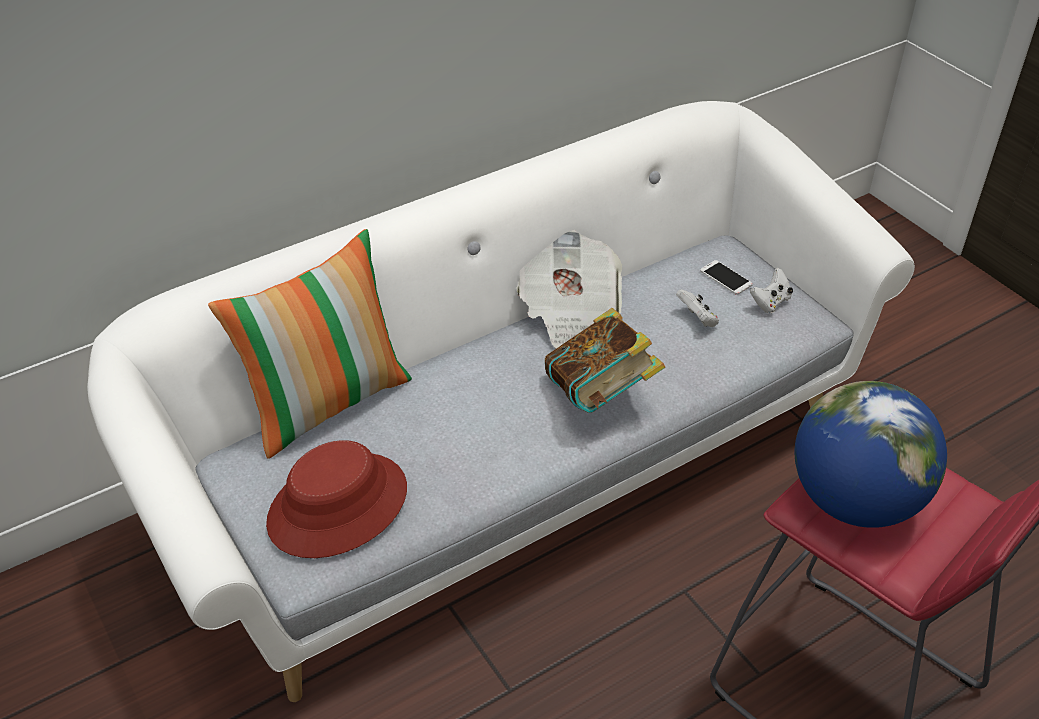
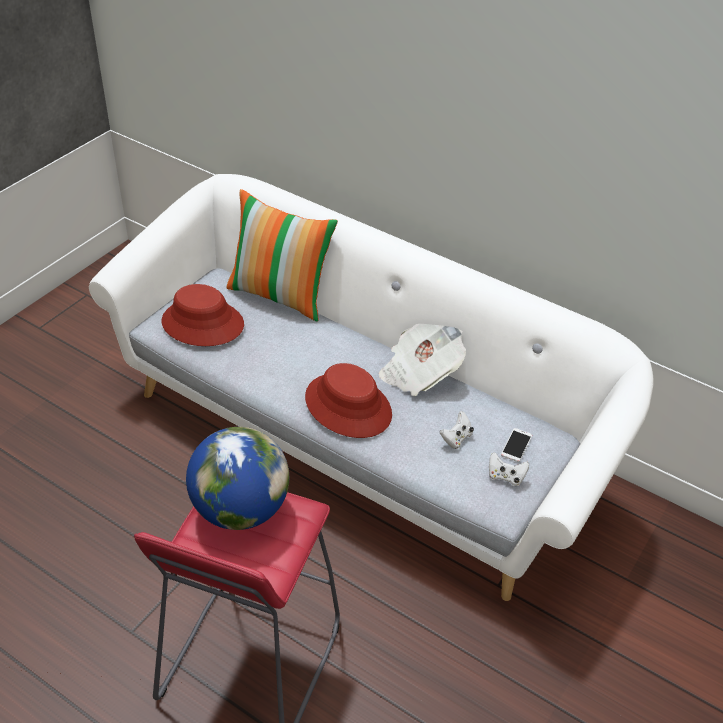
camera: 65 degrees right, 0 degrees up
book [545,308,665,413] -> red hat [305,363,392,438]

